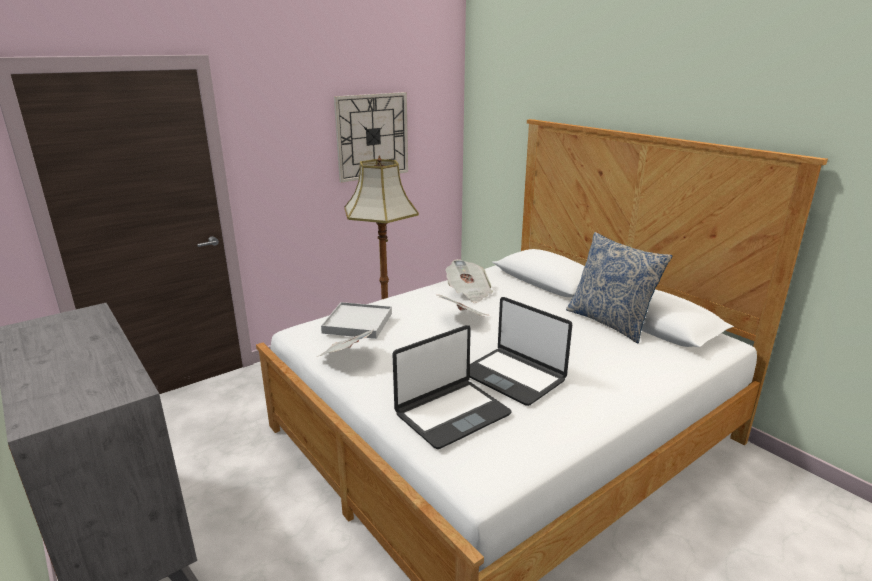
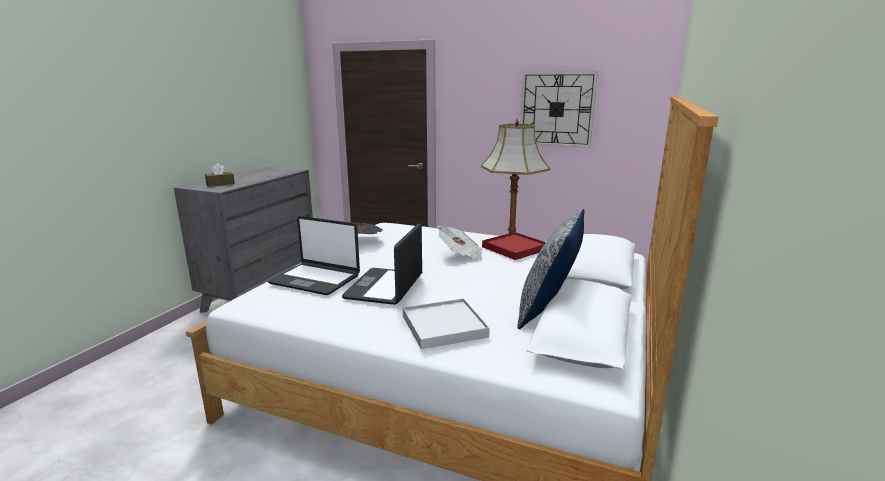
camera: 60 degrees right, 5 degrees down
white tray [321,302,392,339] -> white tray moved to [403,298,490,349]
newspaper [445,259,493,303] -> red tray [482,232,546,260]
none -> brown tissue box [205,163,235,187]

